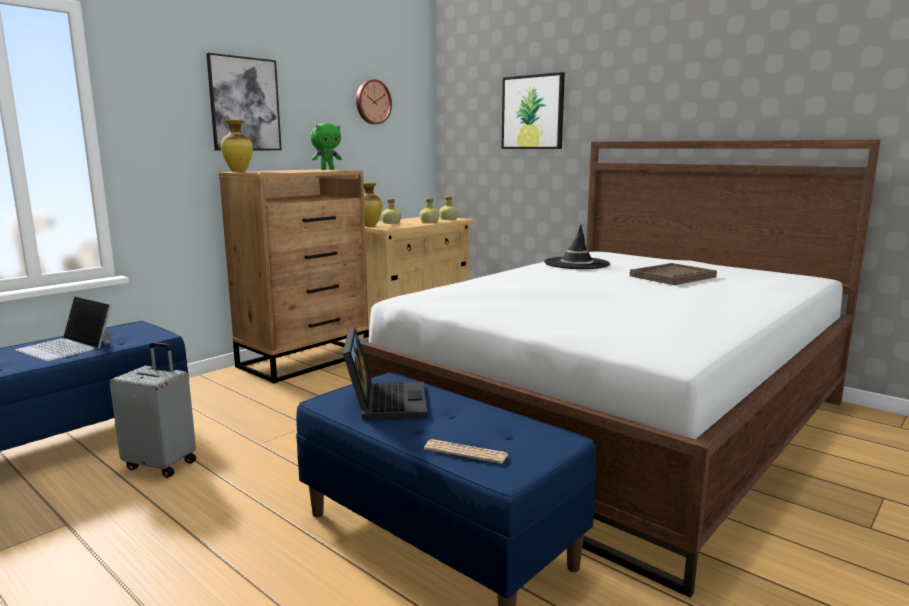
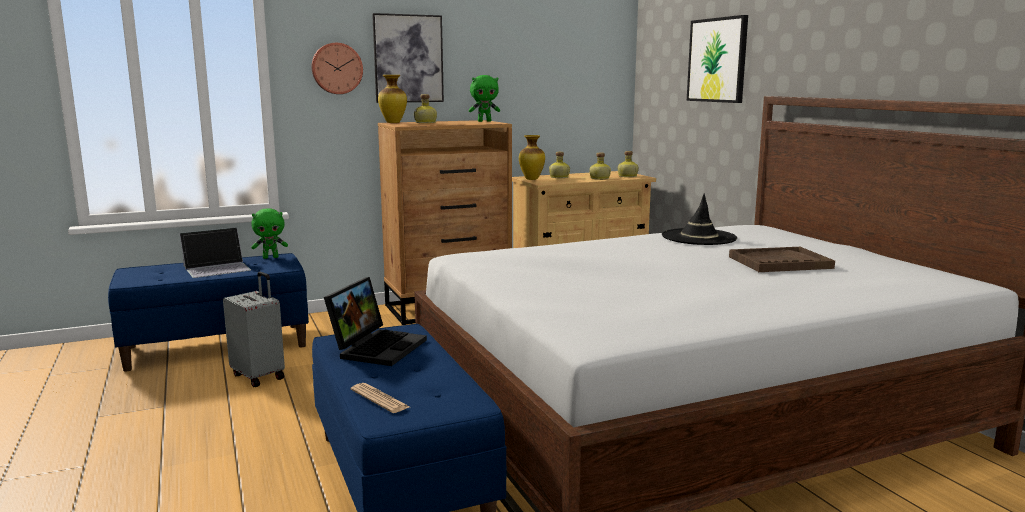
camera: 25 degrees right, 0 degrees up
laptop [15,296,115,361] -> laptop turned 90 degrees counterclockwise [179,227,251,278]
wall clock [356,79,392,124] -> wall clock moved to [312,43,363,94]
none -> green plush toy [251,208,288,259]
none -> bottle [414,94,437,123]

